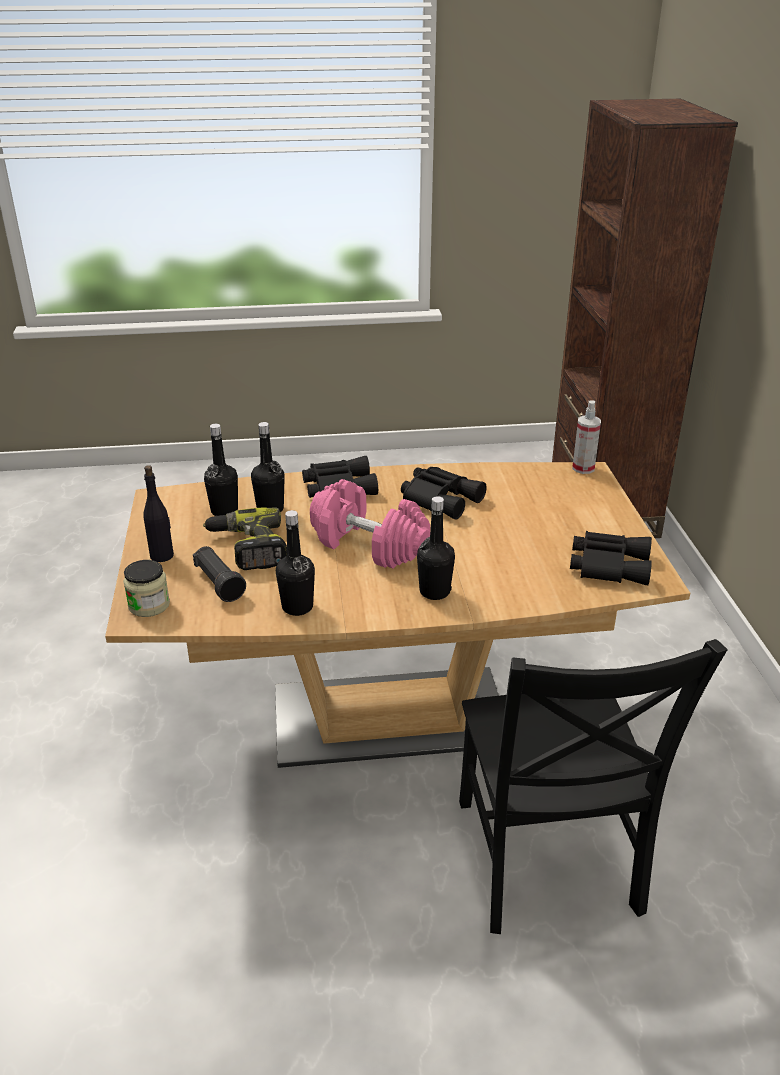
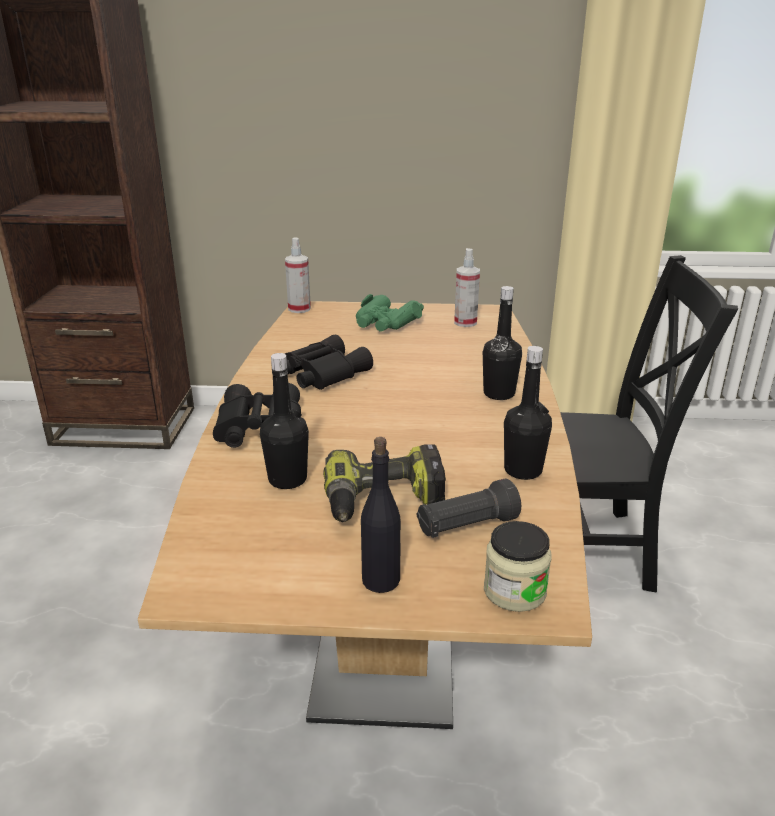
camera: 80 degrees left, 5 degrees down
black bottle [204,424,238,516] -> none
pink dumbbell [310,479,430,569] -> none
black binoculars [570,531,652,585] -> spray bottle [454,248,480,327]
none -> green binoculars [356,294,424,331]

